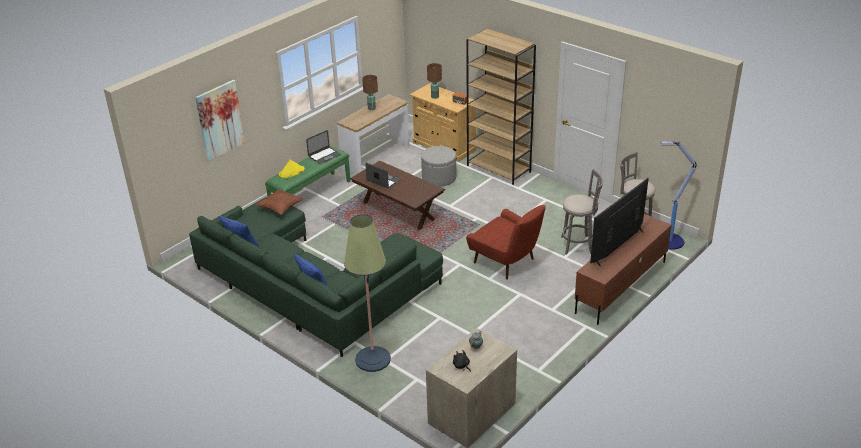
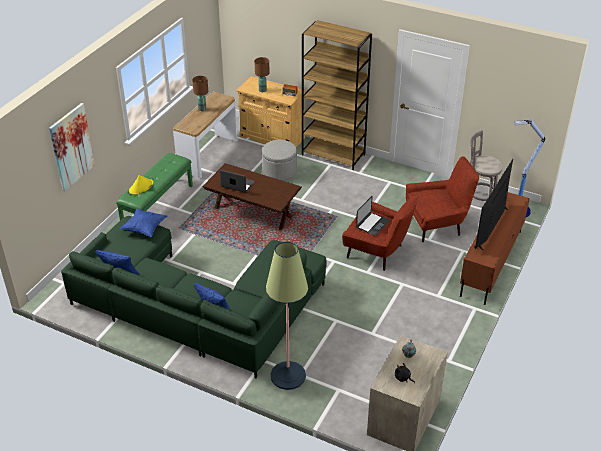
camera: 15 degrees left, 5 degrees up
brown pillow [255,189,304,215] -> blue pillow [119,208,168,237]
laptop [306,130,341,164] -> laptop moved to [356,196,390,236]
grey stool [561,169,603,255] -> red armchair [406,156,479,242]

